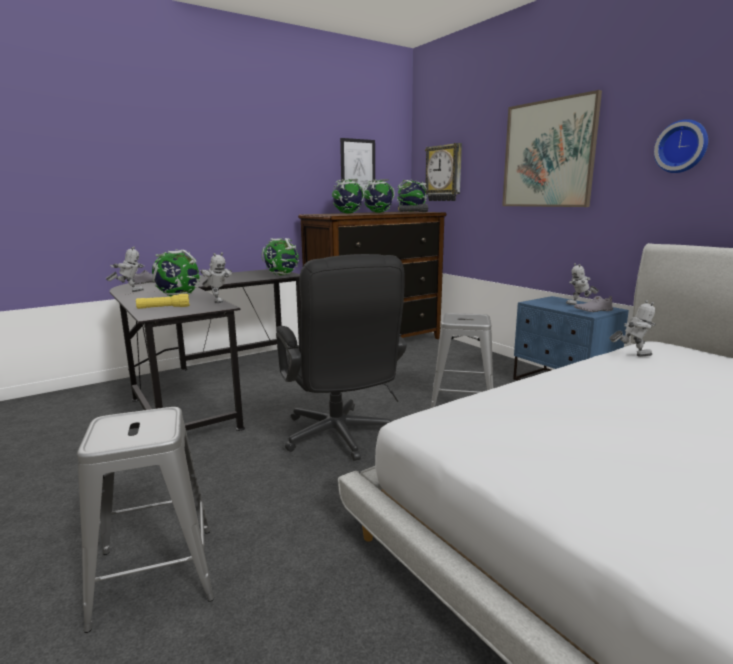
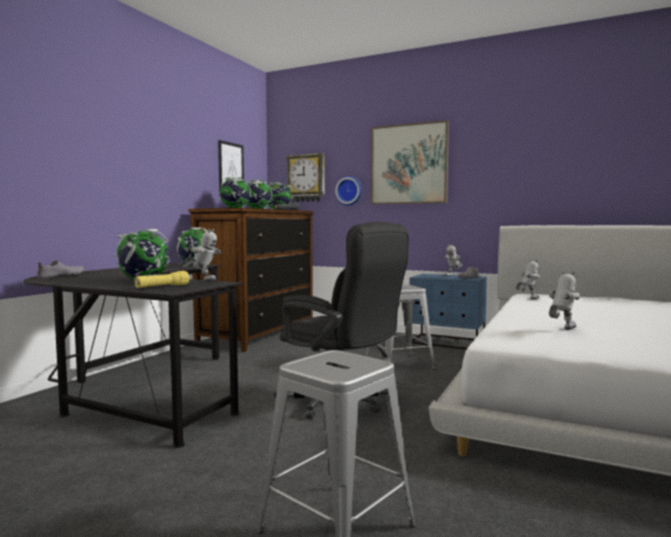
camera: 30 degrees left, 10 degrees down
toy robot [106,246,145,292] -> toy robot moved to [549,271,580,330]
wall clock [654,119,708,173] -> wall clock moved to [335,176,362,205]

